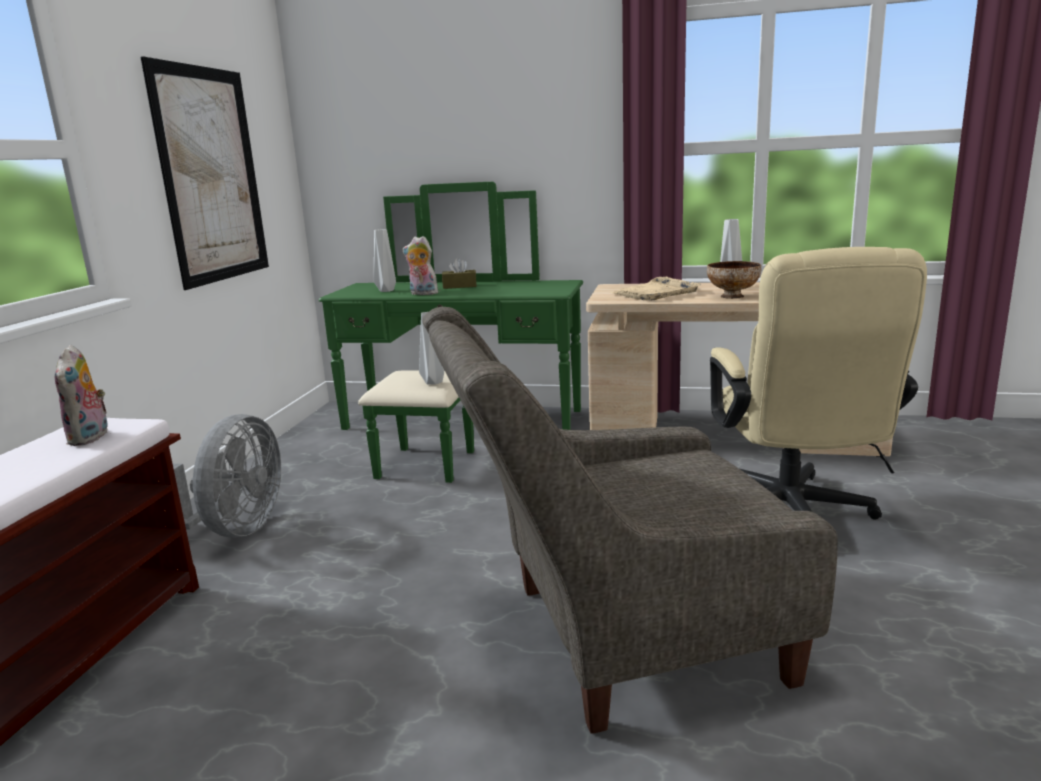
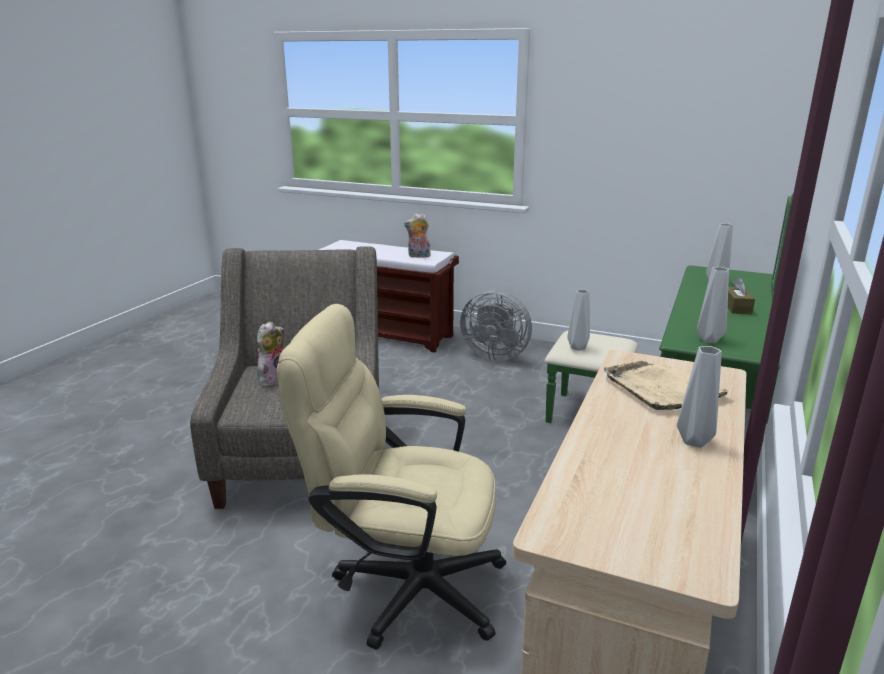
camera: 100 degrees right, 5 degrees up
picture [140,56,269,290] -> none
plush toy [403,236,438,295] -> plush toy moved to [257,321,284,388]
bowl [707,261,761,299] -> none
none -> grey vase [697,267,729,343]

